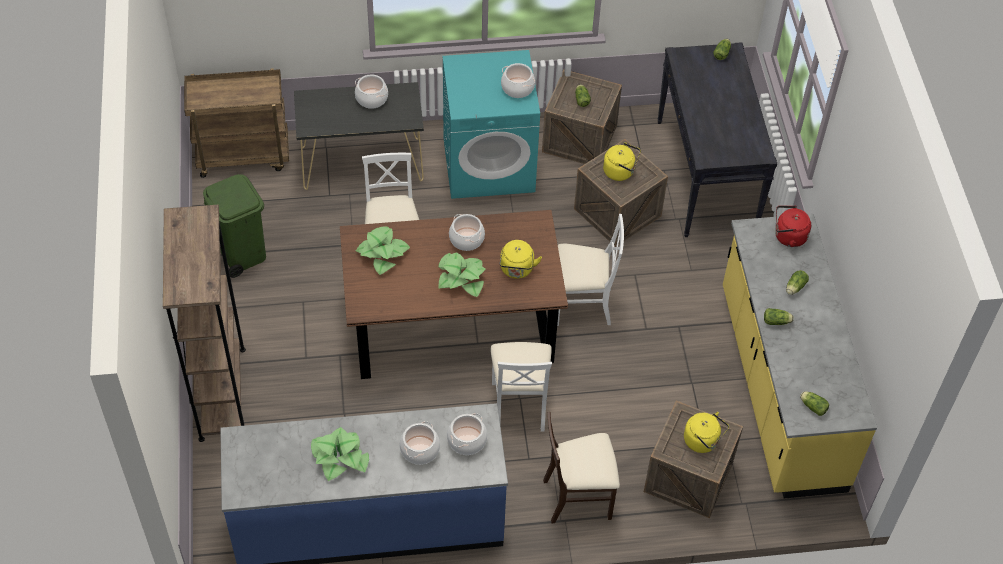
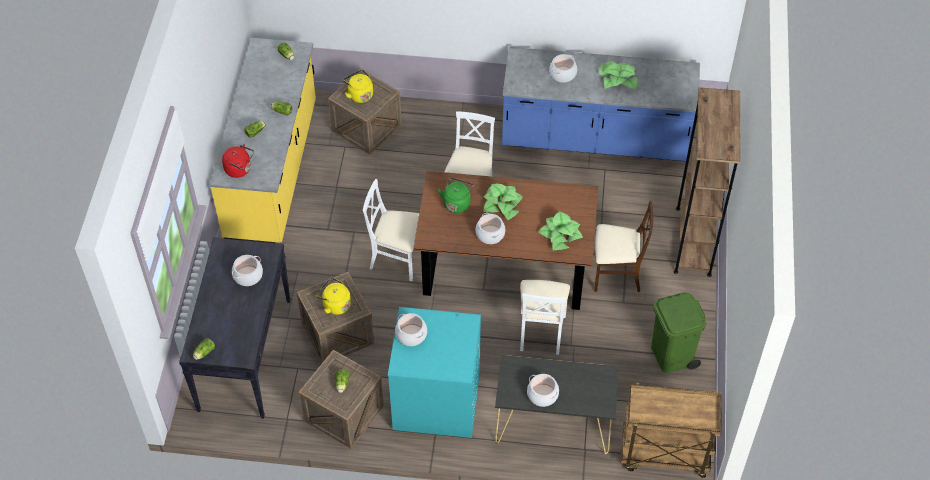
camera: 165 degrees left, 0 degrees up
cooking pot [447,413,487,455] -> cooking pot moved to [232,255,263,286]
yellow kettle [500,240,542,279] -> green kettle [438,177,474,213]
beige chair [543,412,620,523] -> beige chair moved to [594,201,653,292]

